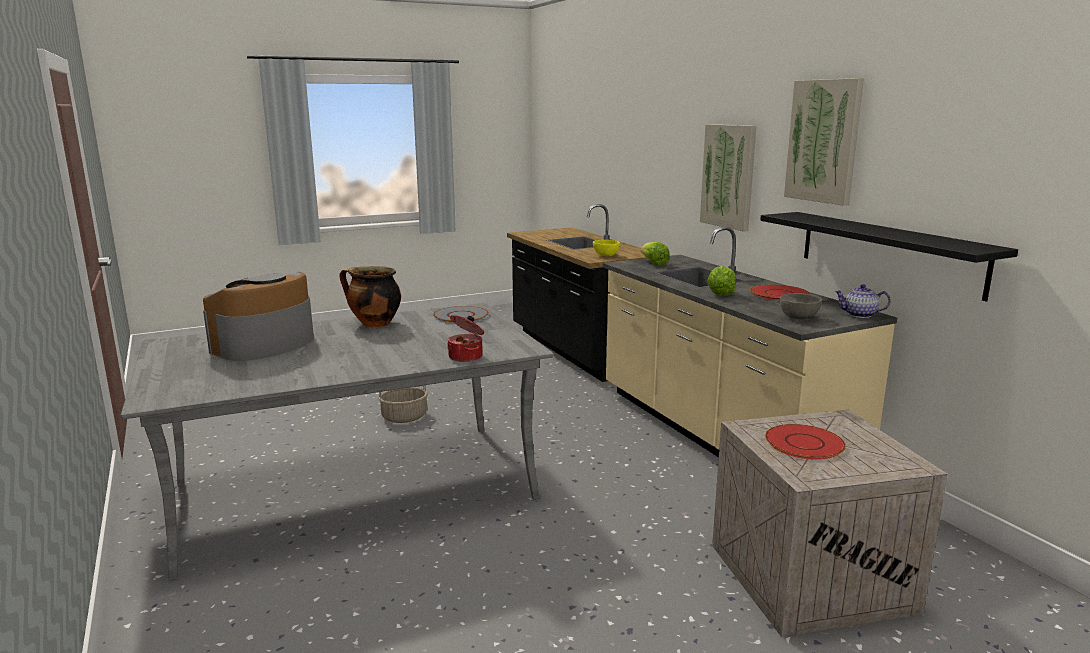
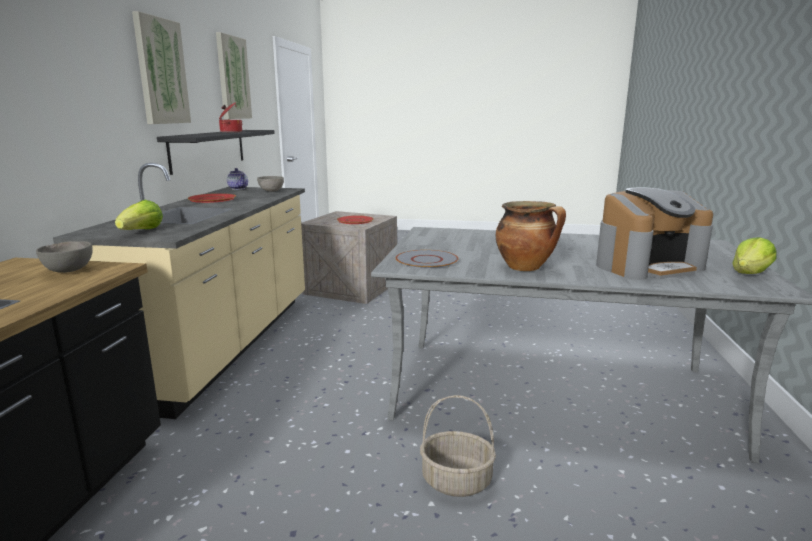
camera: 145 degrees left, 0 degrees up
cooking pot [448,315,484,362] -> cooking pot moved to [219,102,242,133]
yellow bowl [593,240,620,256] -> grey bowl [36,241,93,273]
picture [700,124,757,232] -> picture moved to [216,32,252,119]
lettuce [707,266,736,296] -> lettuce moved to [733,237,777,274]

